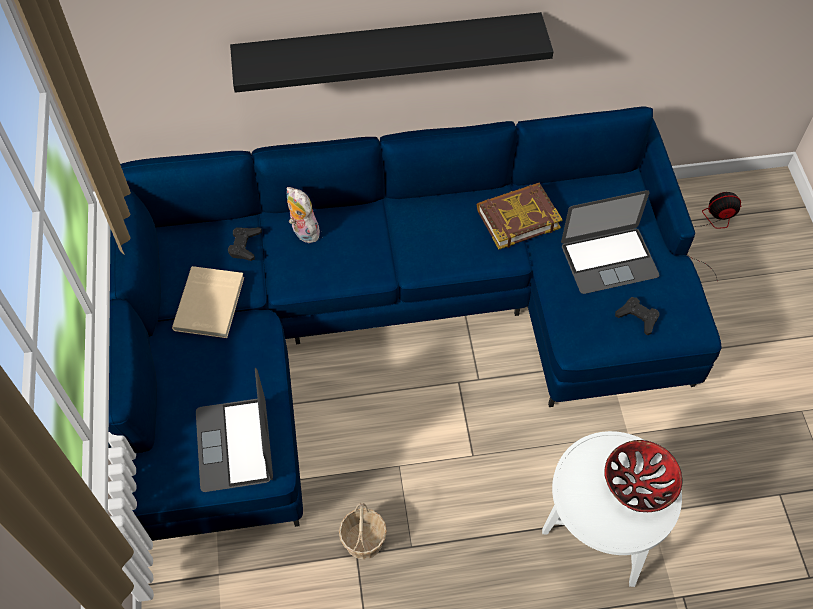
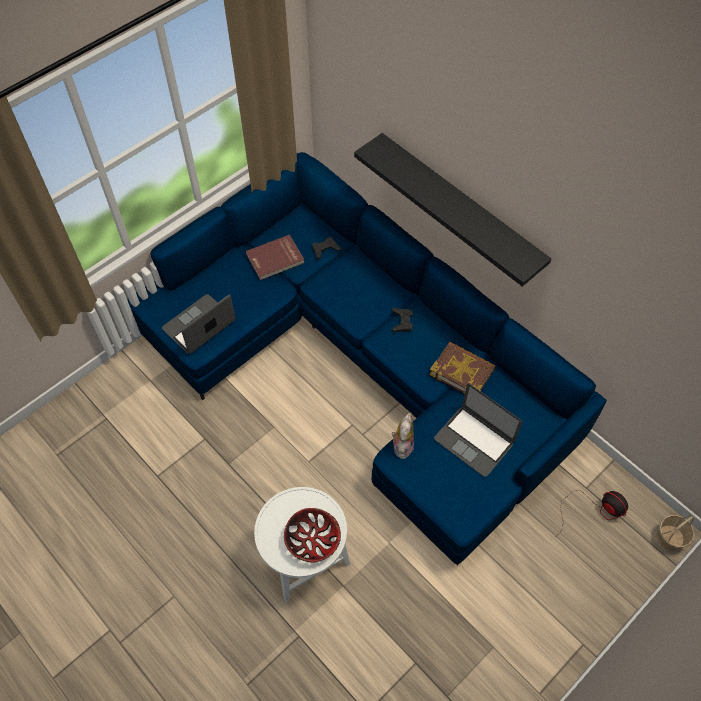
camera: 55 degrees right, 0 degrees up
beige book [172,266,244,338] -> red book [246,235,304,280]
plush toy [287,187,323,243] -> plush toy moved to [392,413,414,459]
basket [339,503,387,560] -> basket moved to [656,515,694,552]
black game controller [615,297,660,335] -> black game controller moved to [392,307,413,332]

